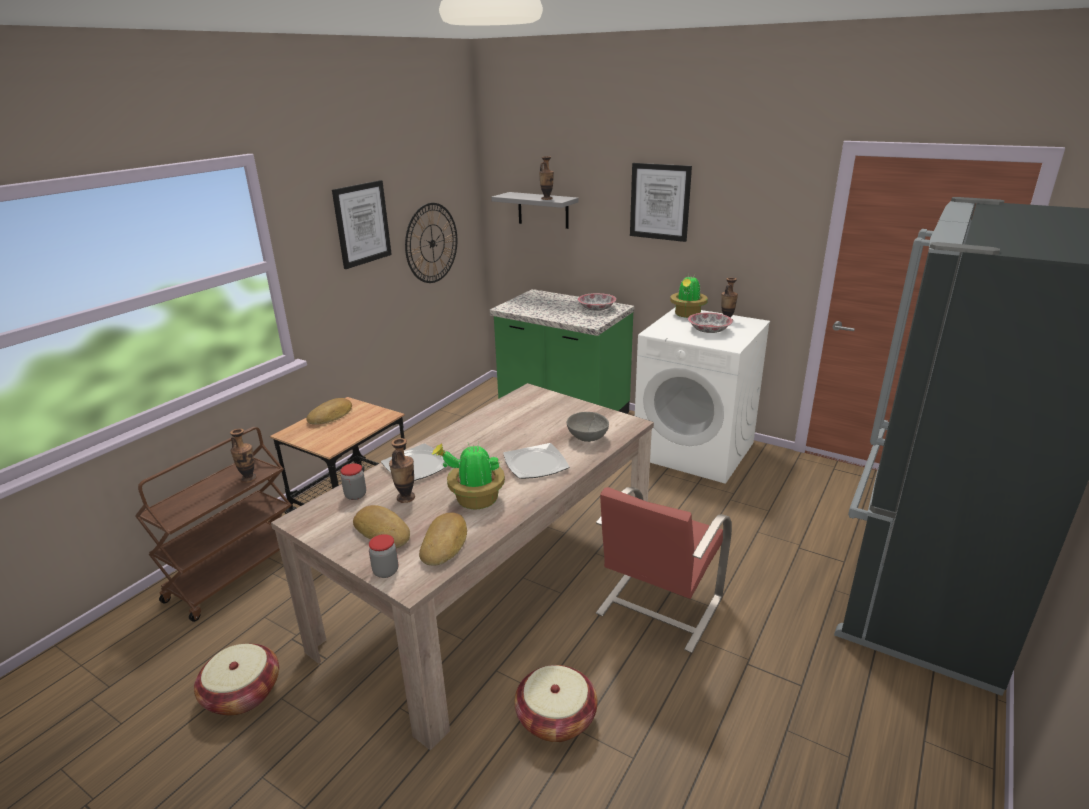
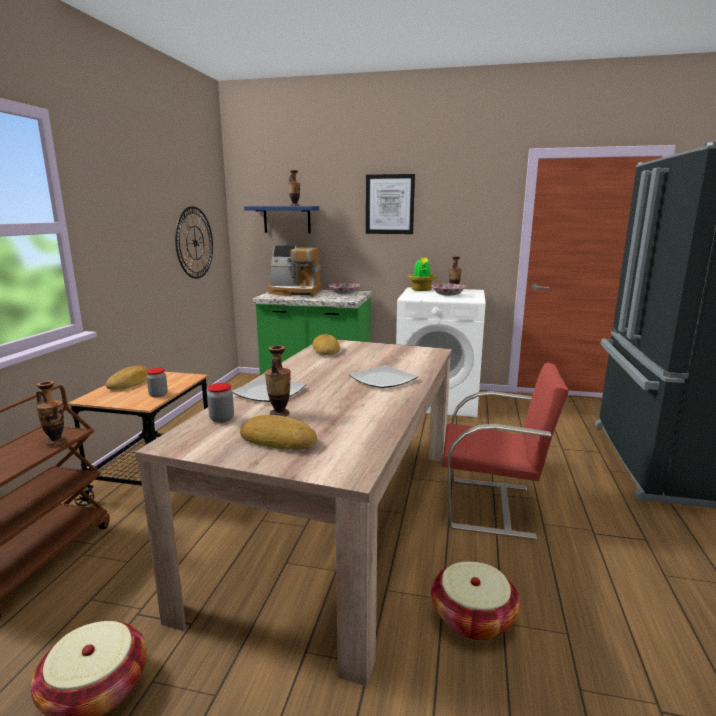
camera: 20 degrees left, 10 degrees down
picture [332,180,392,269] -> none
jar [369,534,398,578] -> jar moved to [146,368,168,397]
bread [419,513,467,566] -> bread moved to [313,334,340,355]
potted plant [432,443,505,509] -> none
grey shelf [491,192,579,229] -> blue shelf [244,206,319,233]
grey bowl [567,412,609,442] -> none
red chair [596,487,732,653] -> red chair turned 90 degrees counterclockwise [442,363,569,540]
none -> coffee machine [268,246,322,297]

